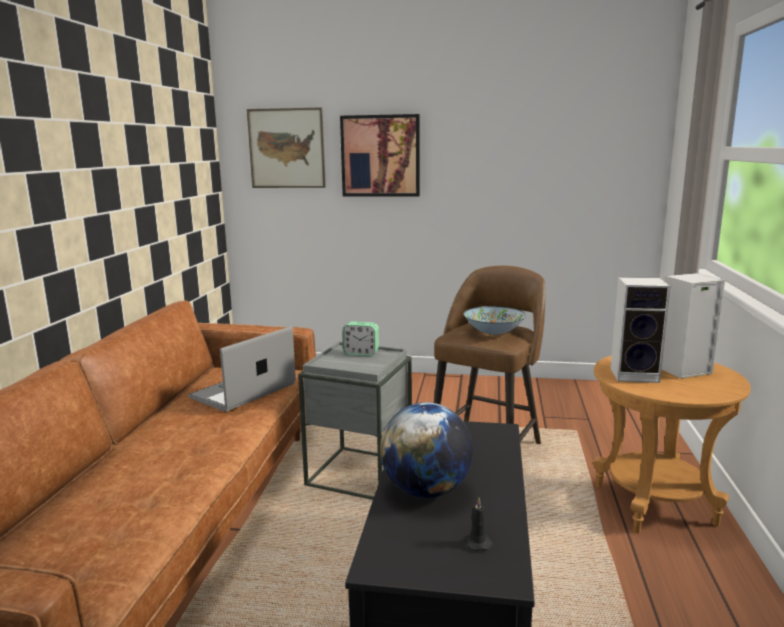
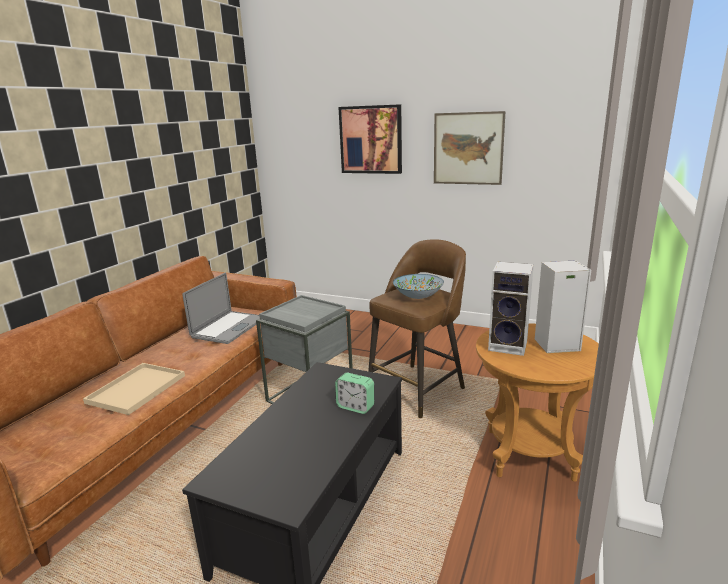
camera: 15 degrees right, 5 degrees up
laptop [188,326,296,412] -> laptop turned 150 degrees clockwise [182,272,260,344]
picture [247,107,326,188] -> picture moved to [434,111,506,185]
alarm clock [342,321,379,356] -> alarm clock moved to [335,373,374,414]
globe [380,402,473,498] -> none
black candle [465,497,493,551] -> none
none -> beige tray [83,363,185,415]

